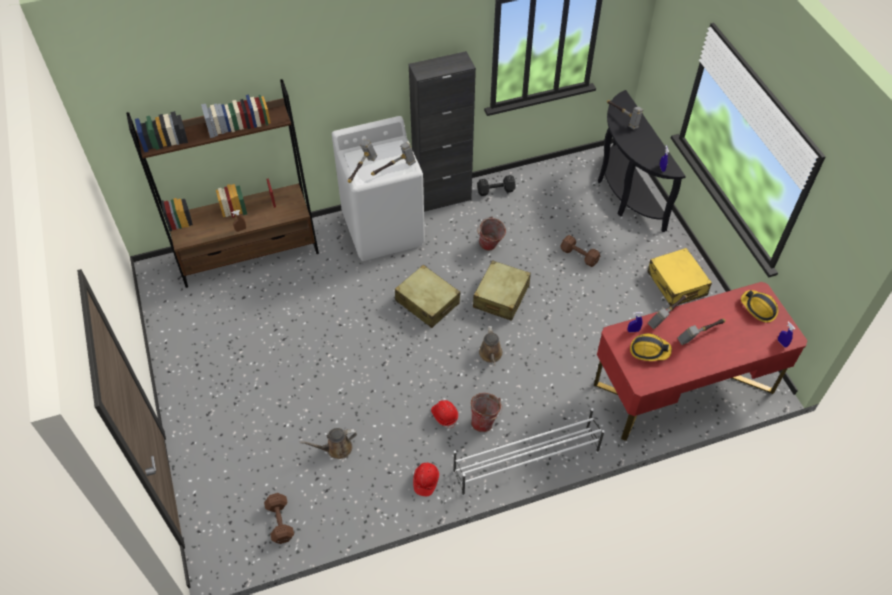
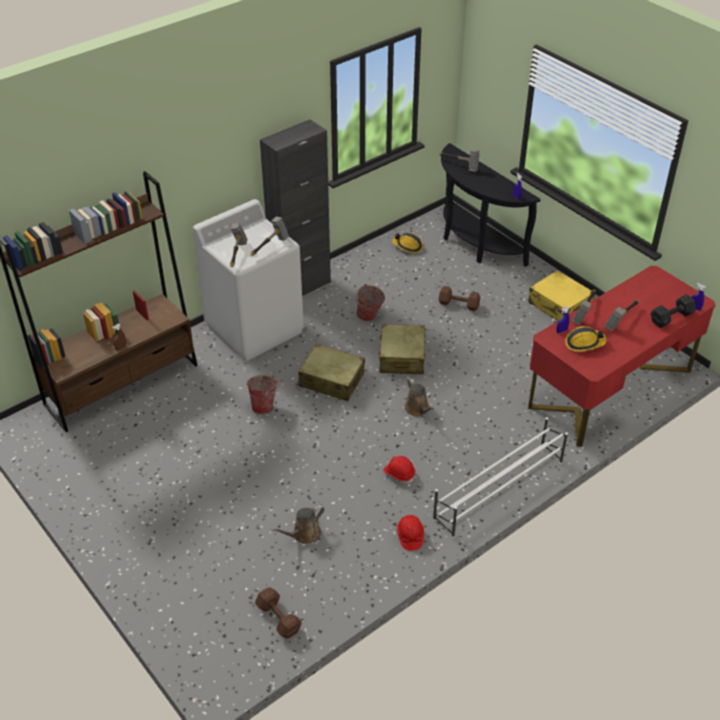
camera: 20 degrees left, 10 degrees down
bucket [471,393,503,432] -> bucket moved to [247,375,279,414]
black dumbbell [477,175,516,196] -> black dumbbell moved to [651,294,696,328]
hard hat [741,290,778,323] -> hard hat moved to [392,232,423,253]

